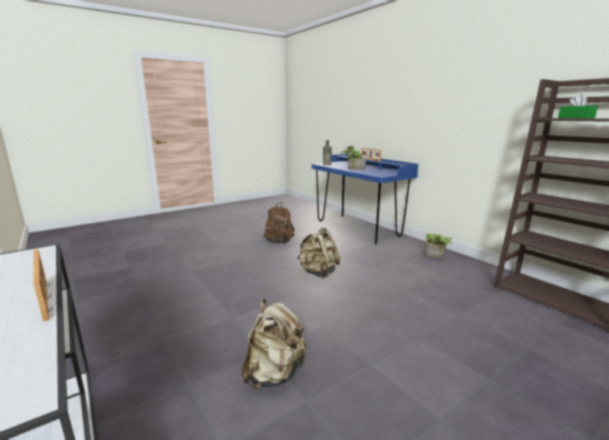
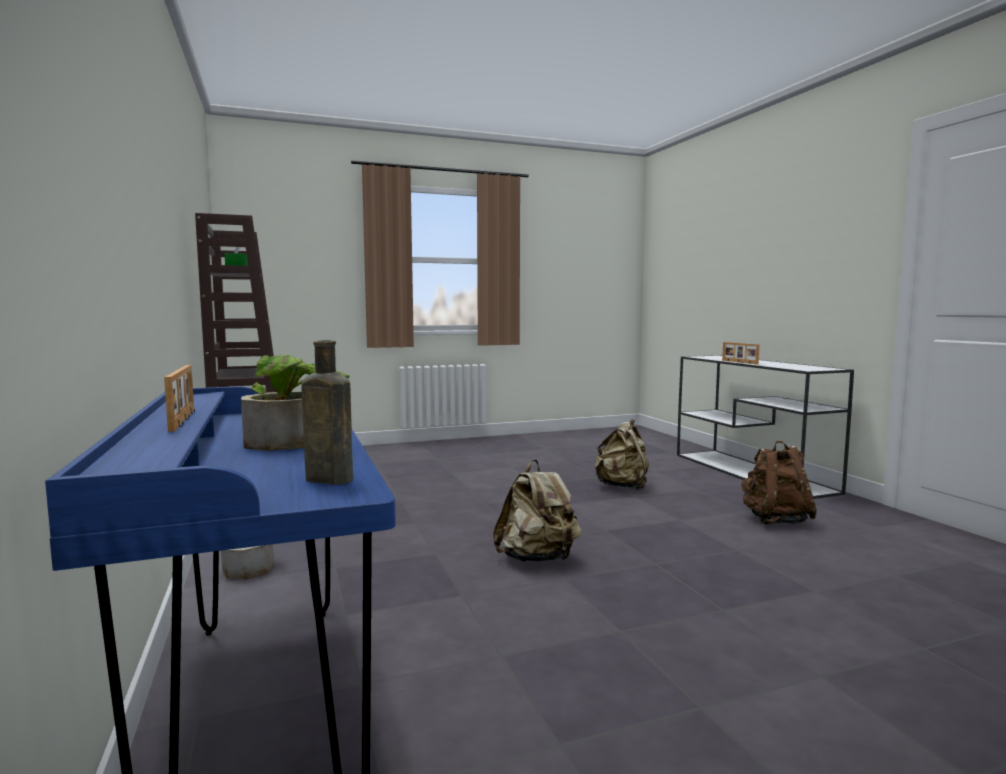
camera: 165 degrees left, 10 degrees down
brown backpack [263,202,295,244] -> brown backpack moved to [741,441,817,525]

